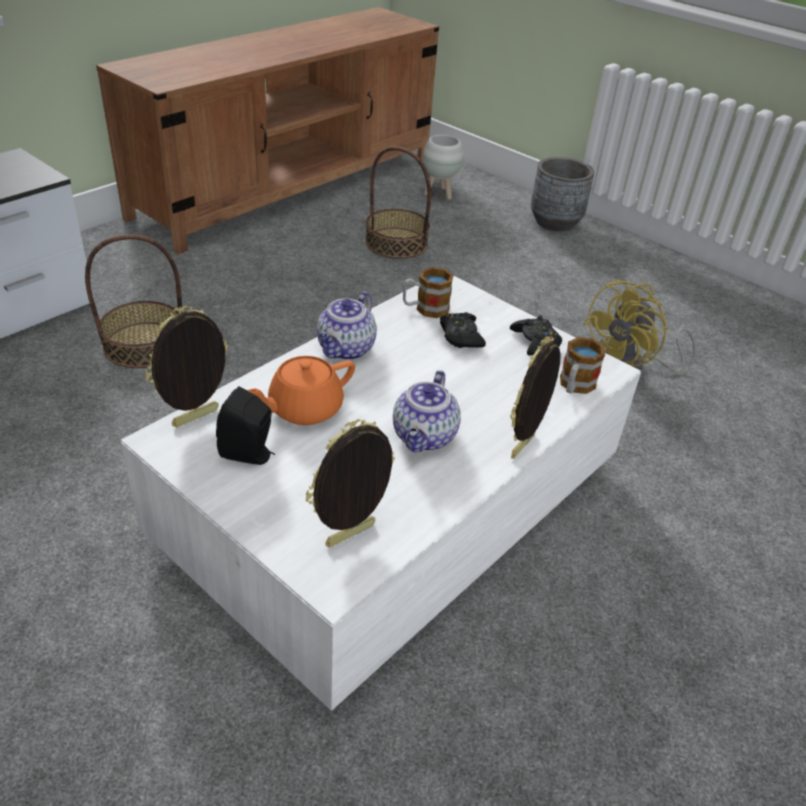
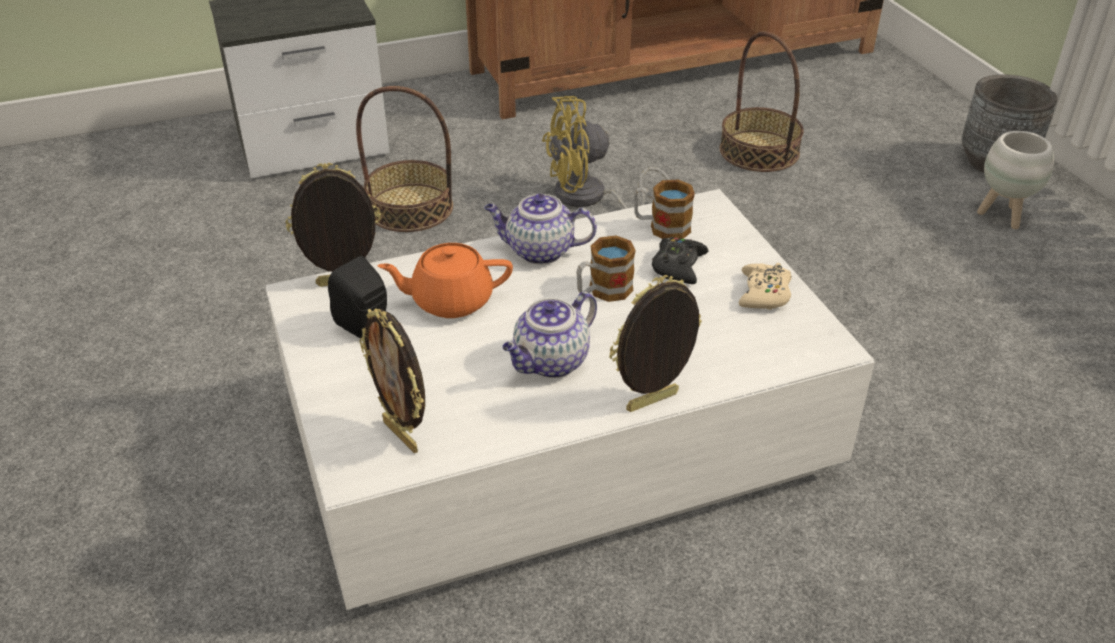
camera: 30 degrees right, 0 degrees up
picture frame [306,419,395,547] -> picture frame turned 120 degrees counterclockwise [359,308,425,453]
teapot [317,292,377,360] -> teapot turned 45 degrees clockwise [484,194,597,265]
white planter [423,135,464,200] -> white planter moved to [977,131,1054,229]
black game controller [510,315,562,355] -> beige game controller [738,263,792,310]
mug [560,337,605,394] -> mug moved to [576,235,636,302]
yellow fan [583,280,696,373] -> yellow fan moved to [542,96,670,209]

